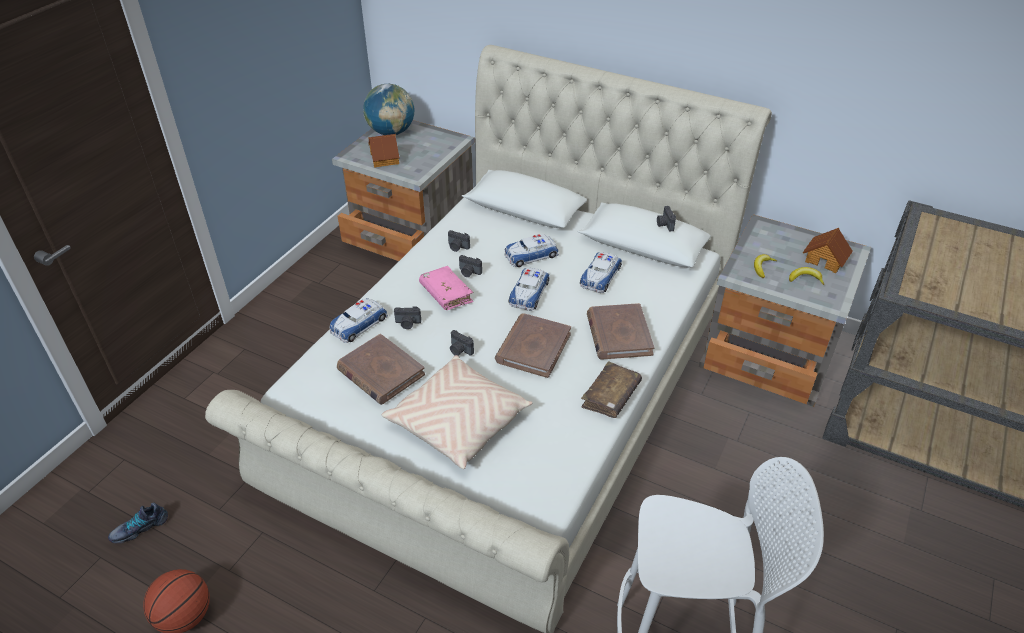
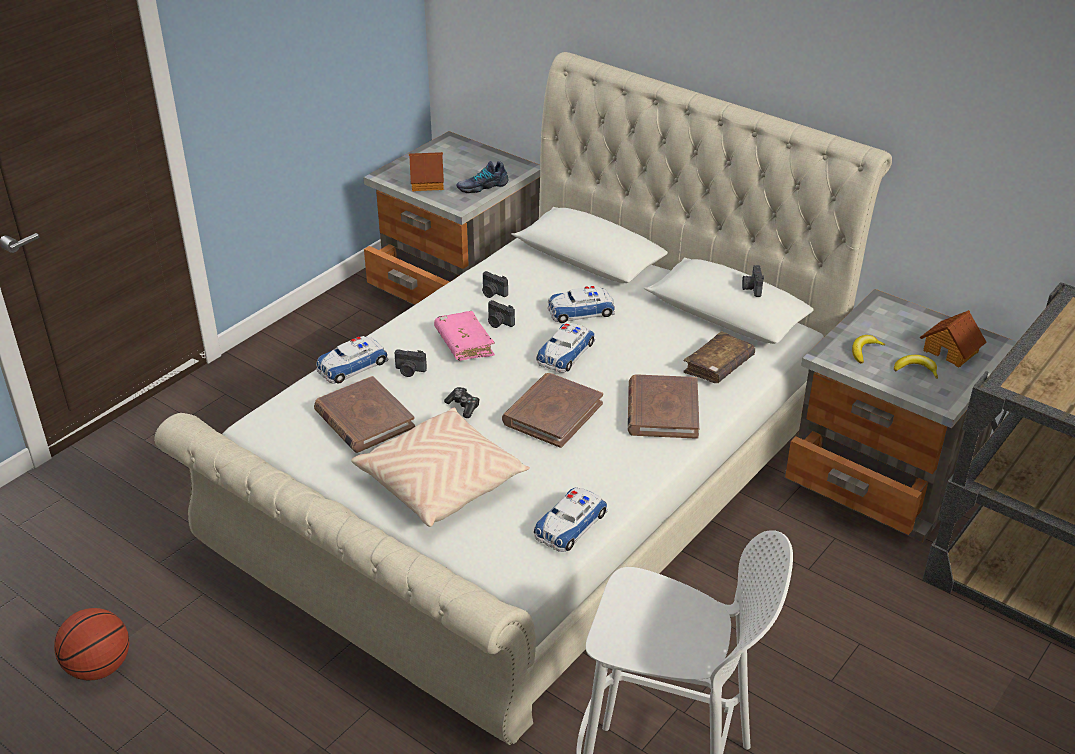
camera: 10 degrees right, 5 degrees down
shoe [108,503,168,544] -> shoe moved to [456,161,508,193]
globe [363,84,414,135] -> none
camera [450,330,474,356] -> game controller [444,387,480,418]
toy car [580,252,622,293] -> toy car moved to [534,487,608,552]
brown book [581,362,642,418] -> brown book moved to [683,331,755,383]

